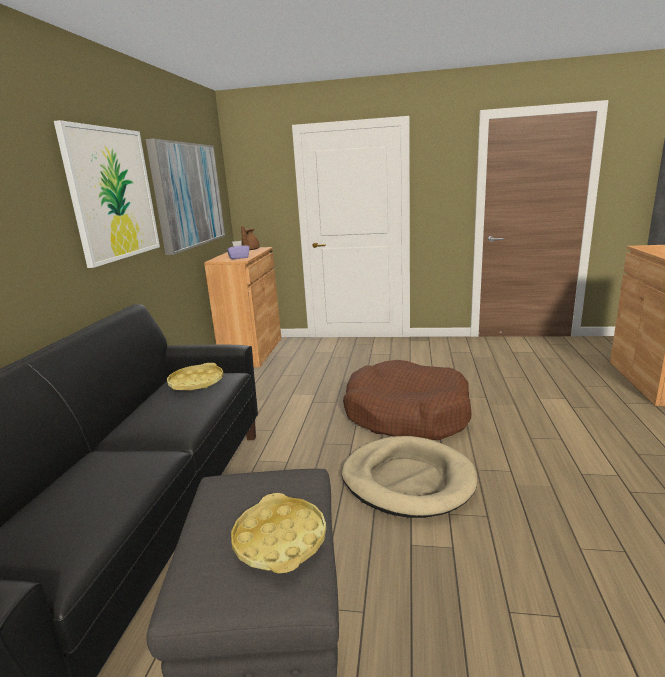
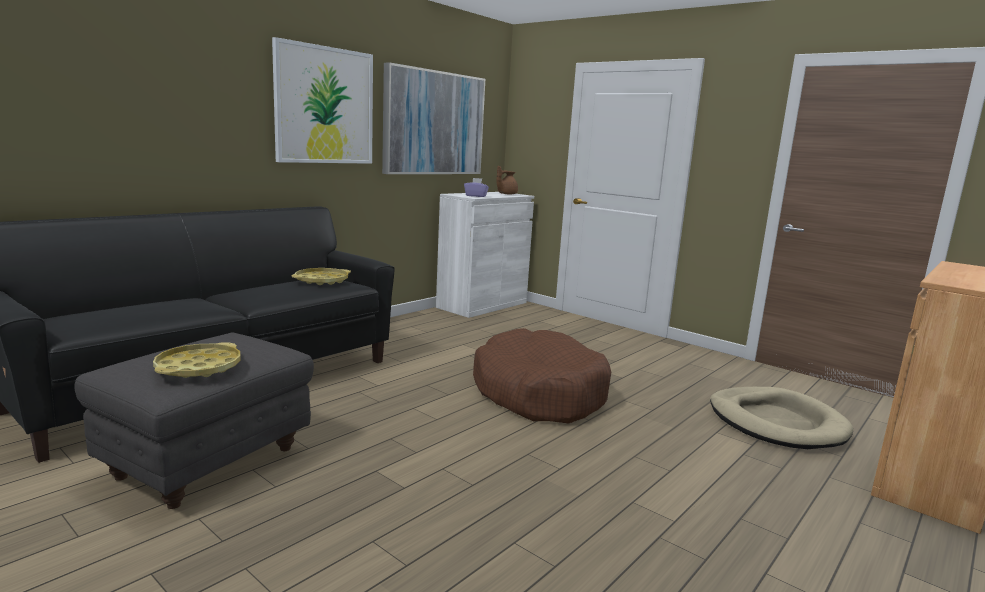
camera: 30 degrees right, 5 degrees down
brown cabinet [204,247,281,367] -> white cabinet [436,192,534,318]
beige dog bed [342,436,477,518] -> beige dog bed moved to [710,387,853,449]

